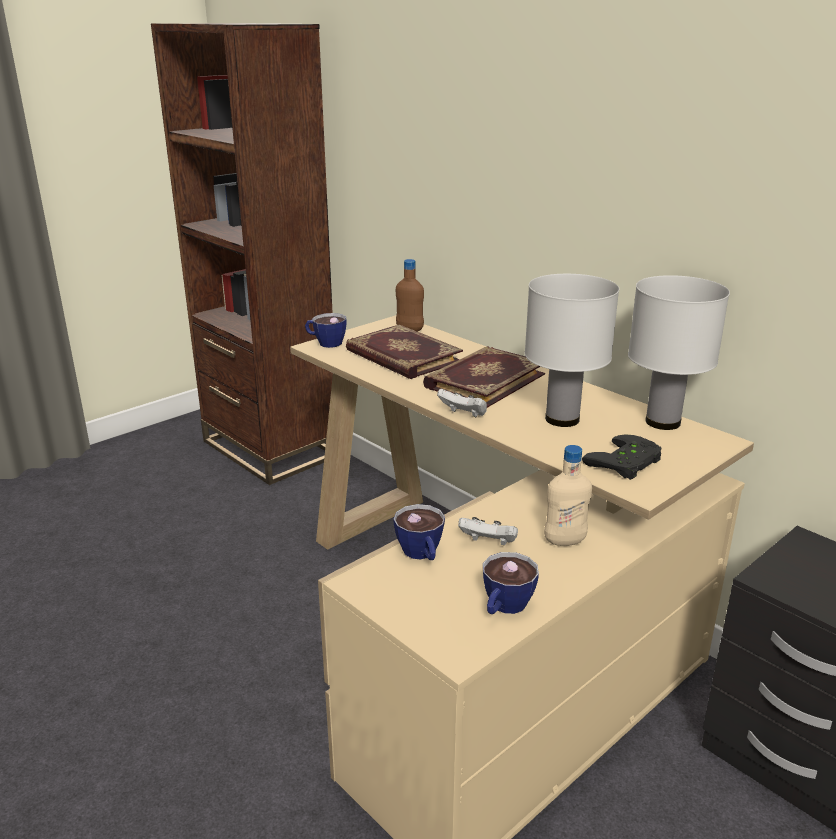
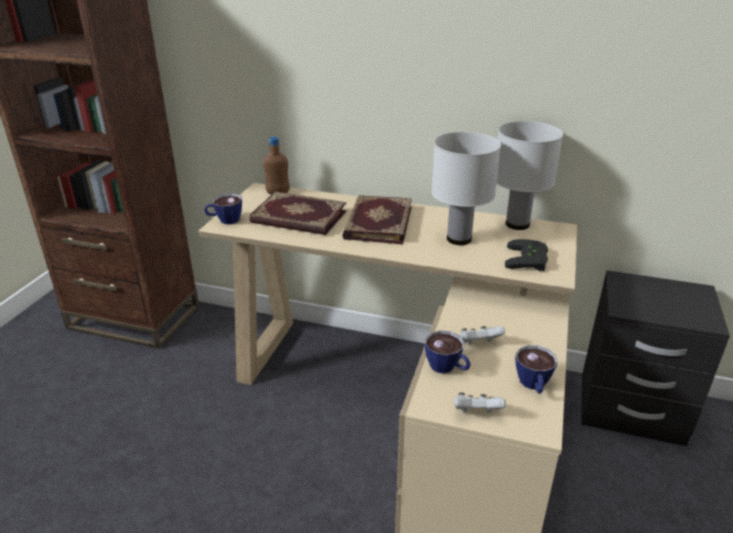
camera: 30 degrees left, 5 degrees up
white game controller [437,389,487,417] -> white game controller moved to [454,392,506,413]
beige bottle [544,445,592,546] -> none

